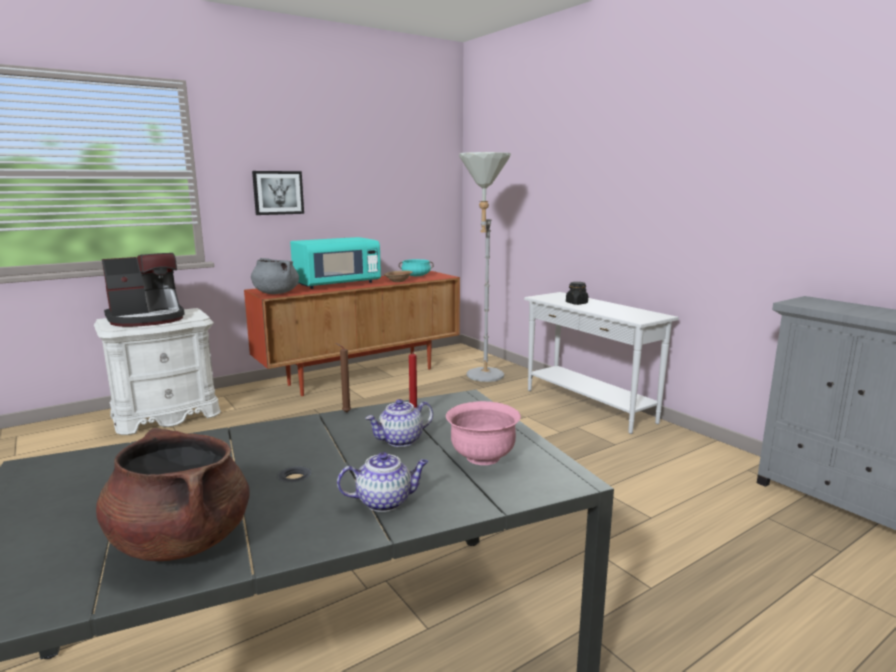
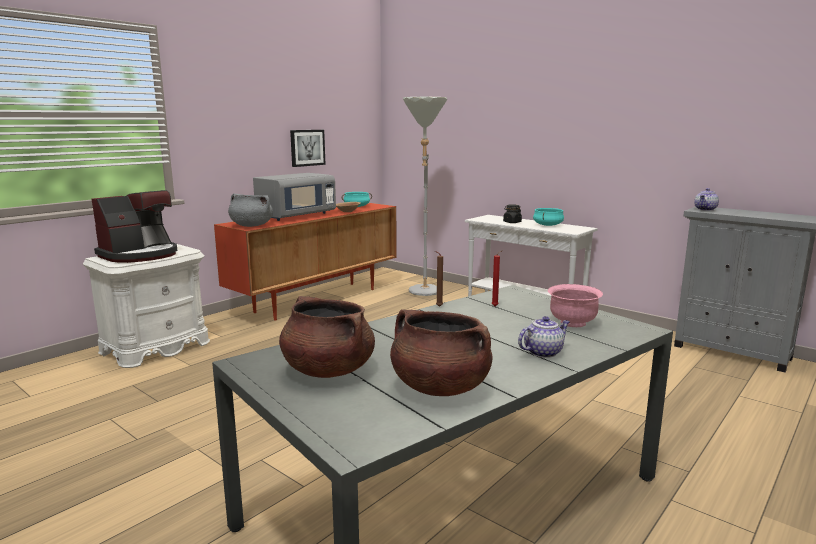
camera: 15 degrees left, 0 degrees up
picture [252,171,304,215] -> picture moved to [290,130,326,167]
turquoise microwave [290,237,381,289] -> grey microwave [253,173,336,221]
teapot [366,399,433,447] -> teapot moved to [694,188,719,211]
none -> brown cooking pot [279,296,375,378]
none -> turquoise cooking pot [533,208,564,226]

